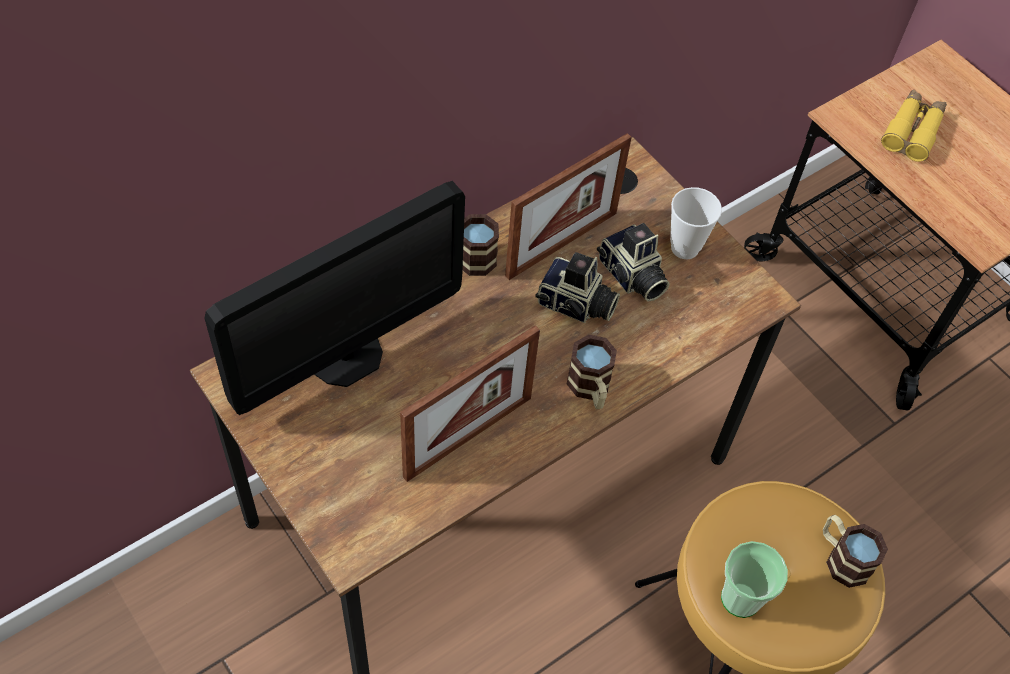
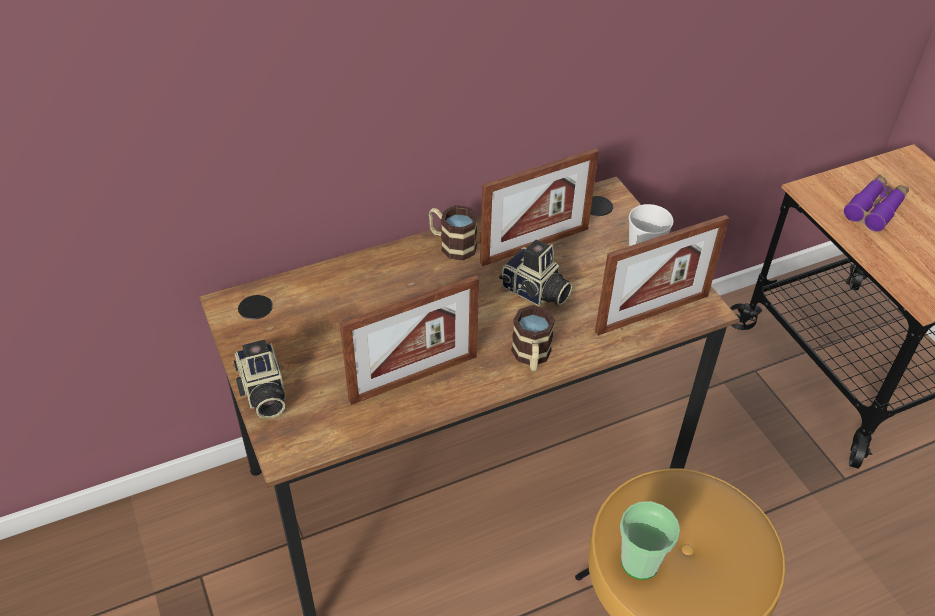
camera: 15 degrees right, 10 degrees down
monitor [204,181,465,415] -> none
camera [597,223,670,302] -> camera moved to [234,340,286,418]
mug [823,515,888,588] -> none
yellow binoculars [881,90,947,162] -> purple binoculars [844,175,909,232]
none -> picture frame [595,215,729,336]

